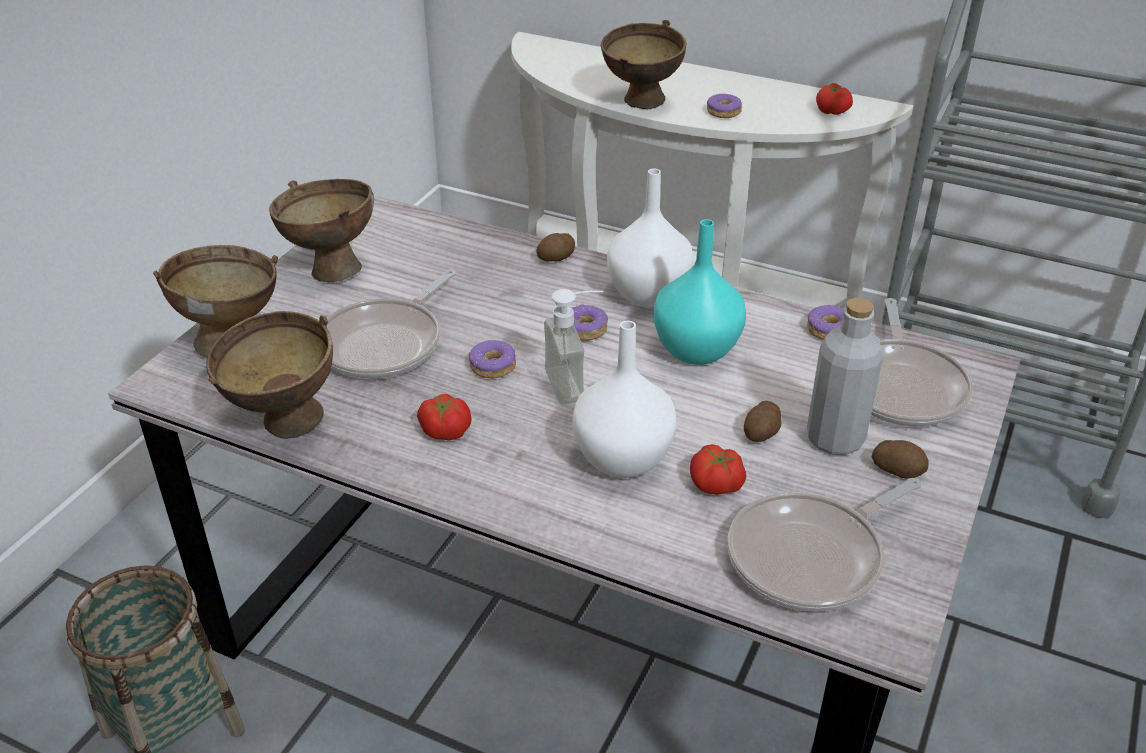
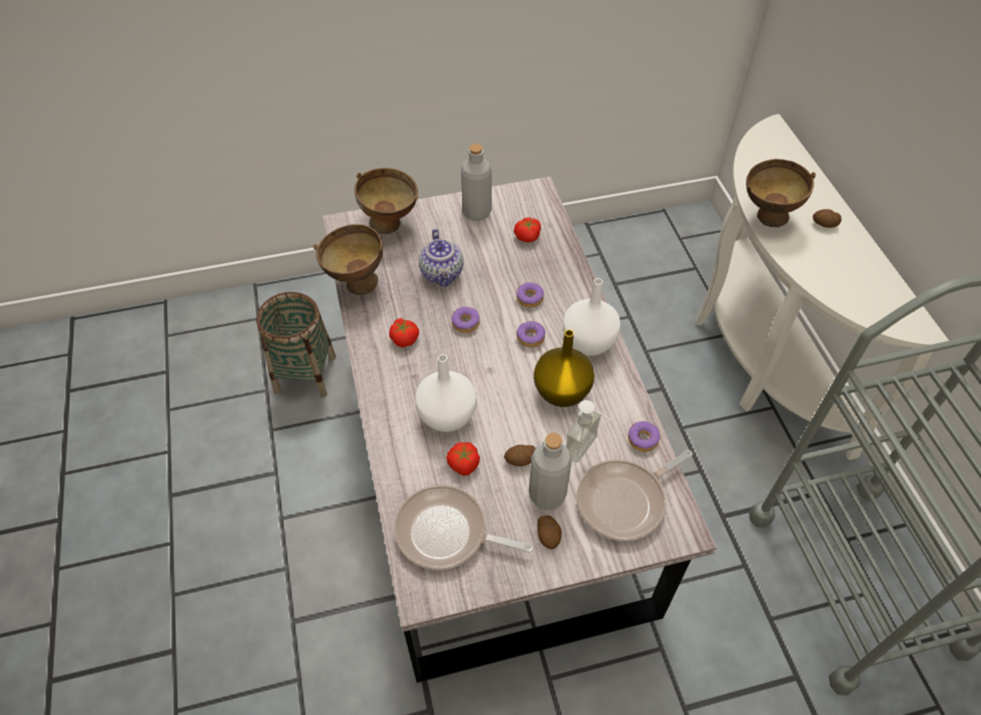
camera: 50 degrees right, 15 degrees up
brown bowl [269,179,374,283] -> grey bottle [461,144,492,221]
frying pan [327,269,457,379] -> teapot [419,229,464,287]
potato [536,233,575,262] -> potato moved to [813,209,841,228]
soap dispenser [544,289,604,404] -> soap dispenser moved to [566,400,611,463]
turquoise vase [653,219,746,365] -> yellow vase [534,329,594,407]
donut [707,94,742,118] -> donut moved to [516,282,544,308]
tomato [816,83,853,115] -> tomato moved to [514,217,541,242]

